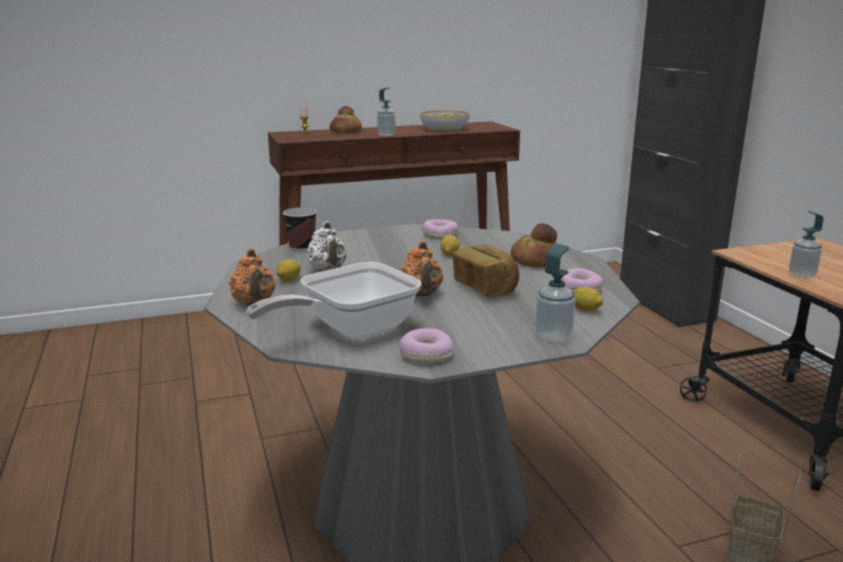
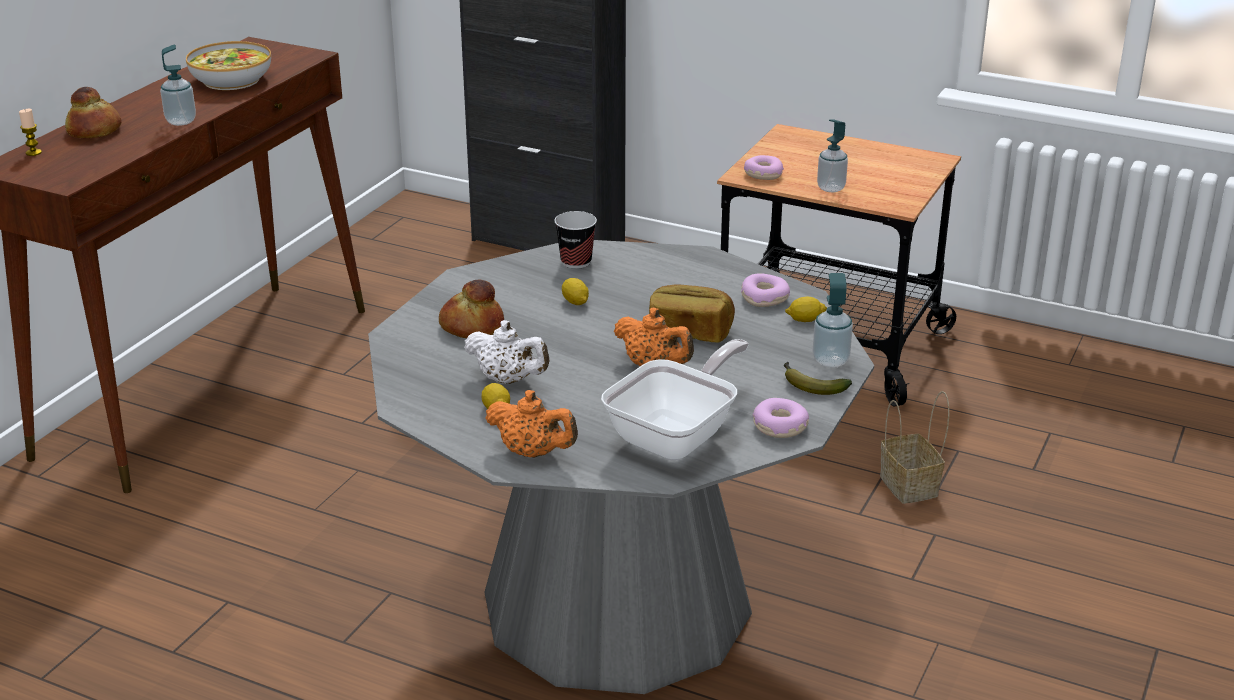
camera: 45 degrees left, 10 degrees up
frying pan [246,262,421,340] -> frying pan turned 150 degrees counterclockwise [601,339,749,460]
cup [283,207,317,251] -> cup moved to [555,211,597,269]
donut [423,219,458,239] -> donut moved to [744,155,784,180]
bread [511,224,557,267] -> bread moved to [439,279,504,338]
none -> banana [784,362,852,395]

